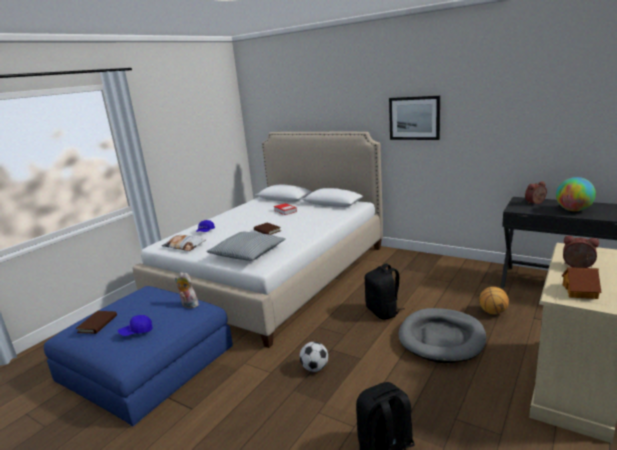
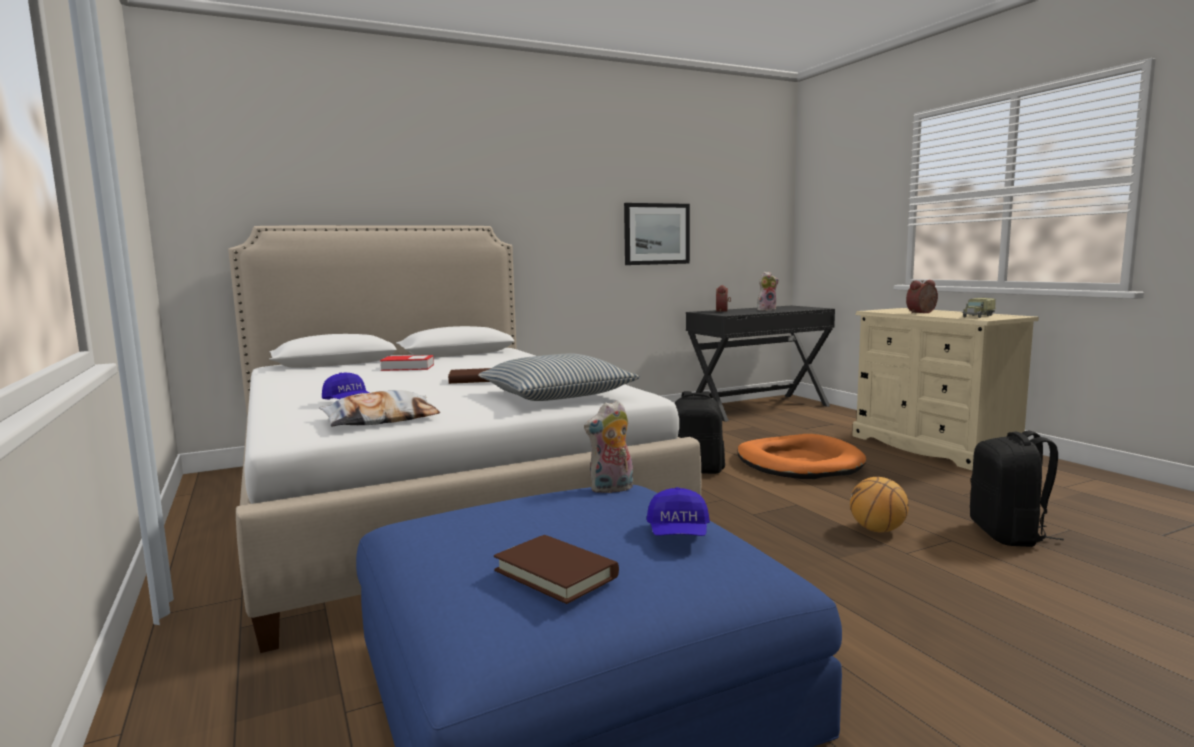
camera: 60 degrees left, 10 degrees down
football [300,342,328,372] -> none
picture [389,96,440,140] -> picture moved to [624,203,690,265]
grey dog bed [398,308,486,363] -> orange dog bed [737,434,866,479]
basketball [479,287,509,314] -> basketball moved to [850,477,909,532]
globe [556,177,596,211] -> plush toy [757,272,779,311]
toy house [562,267,601,299] -> toy truck [963,298,996,318]

